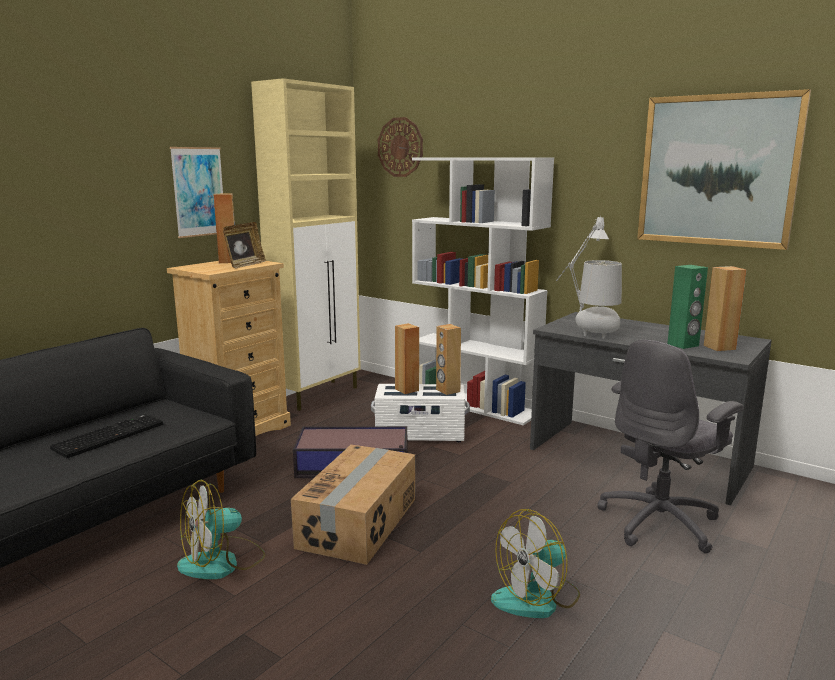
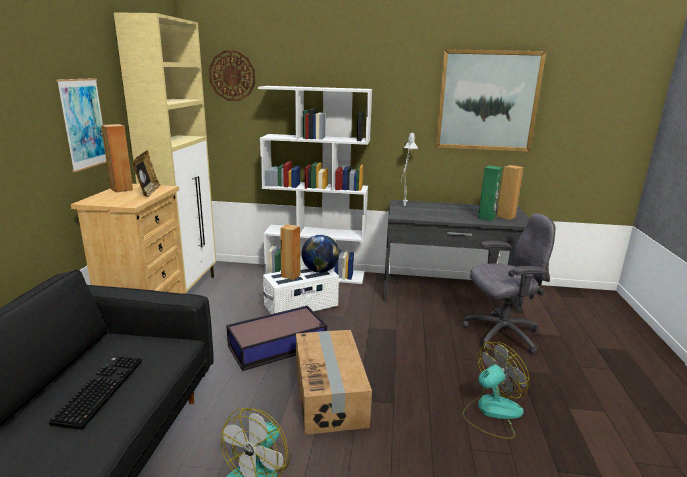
camera: 30 degrees left, 5 degrees up
brown speaker [436,324,461,395] -> globe [301,235,339,273]
fan [491,509,580,618] -> fan turned 150 degrees counterclockwise [463,342,530,439]
grey table lamp [576,260,622,339] -> none
grey office chair [597,340,744,554] -> grey office chair turned 120 degrees counterclockwise [463,213,555,355]

